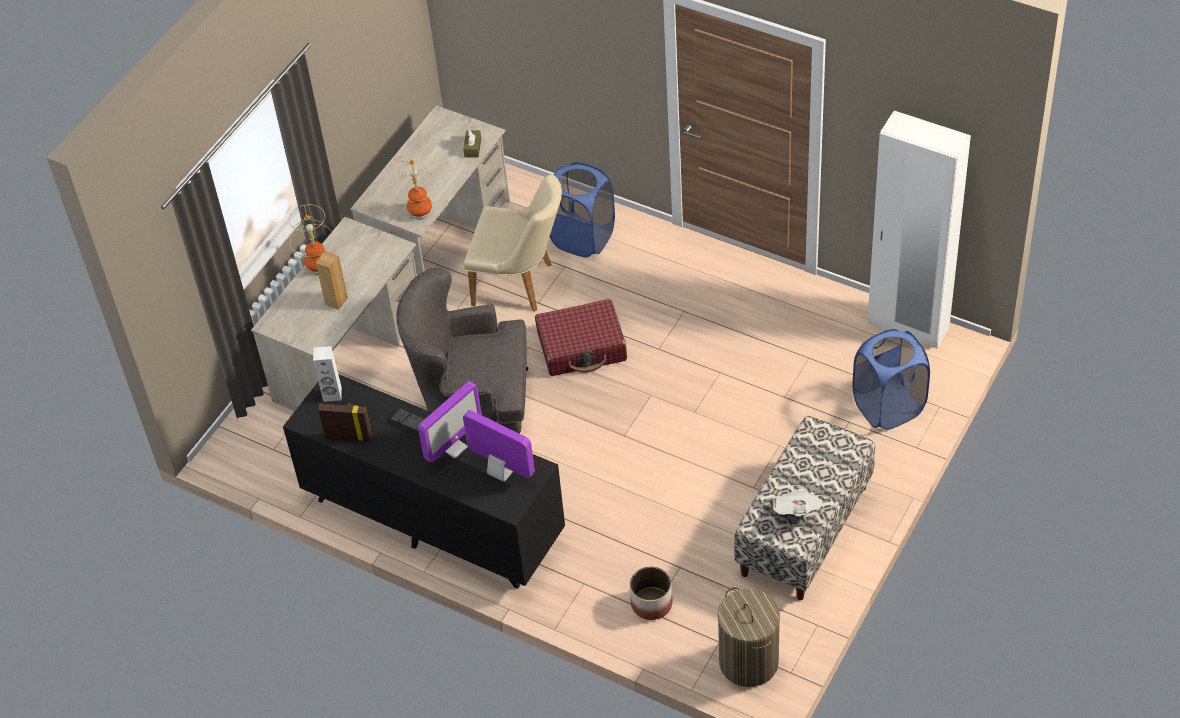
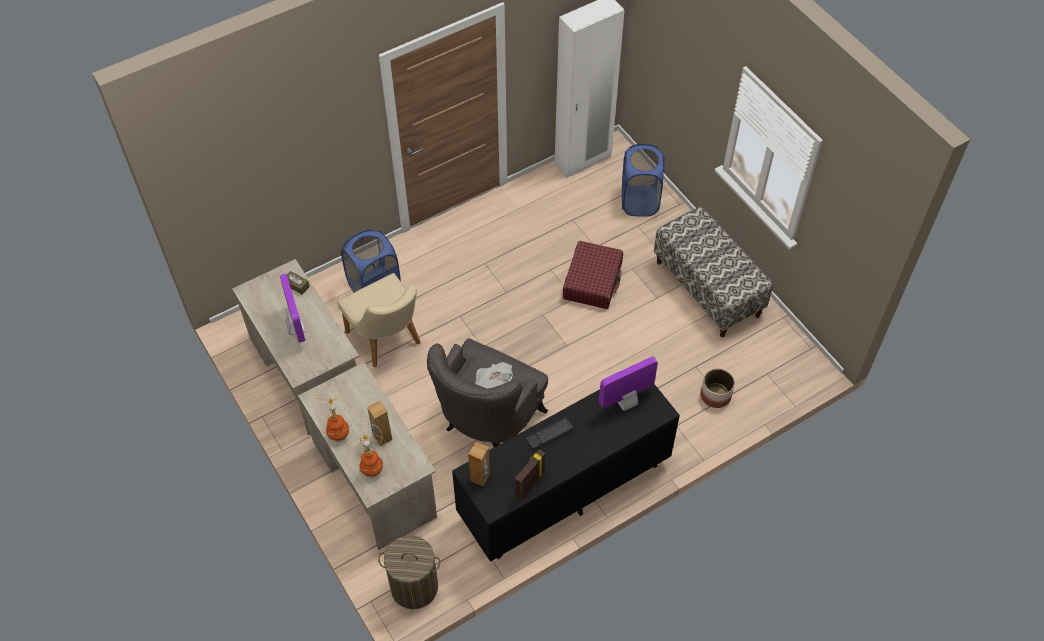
camera: 65 degrees left, 5 degrees up
white speaker [313,346,342,402] -> brown speaker [468,442,490,486]
table lamp [394,150,438,220] -> table lamp moved to [348,423,389,477]
monitor [418,381,482,462] -> monitor moved to [279,274,306,343]
beige chair [464,174,562,312] -> beige chair turned 105 degrees clockwise [337,273,420,367]
red suitcase [535,299,627,376] -> red suitcase moved to [563,241,623,309]
laundry basket [718,587,780,687] -> laundry basket moved to [378,535,440,609]
newspaper [773,488,823,516] -> newspaper moved to [475,362,513,389]

